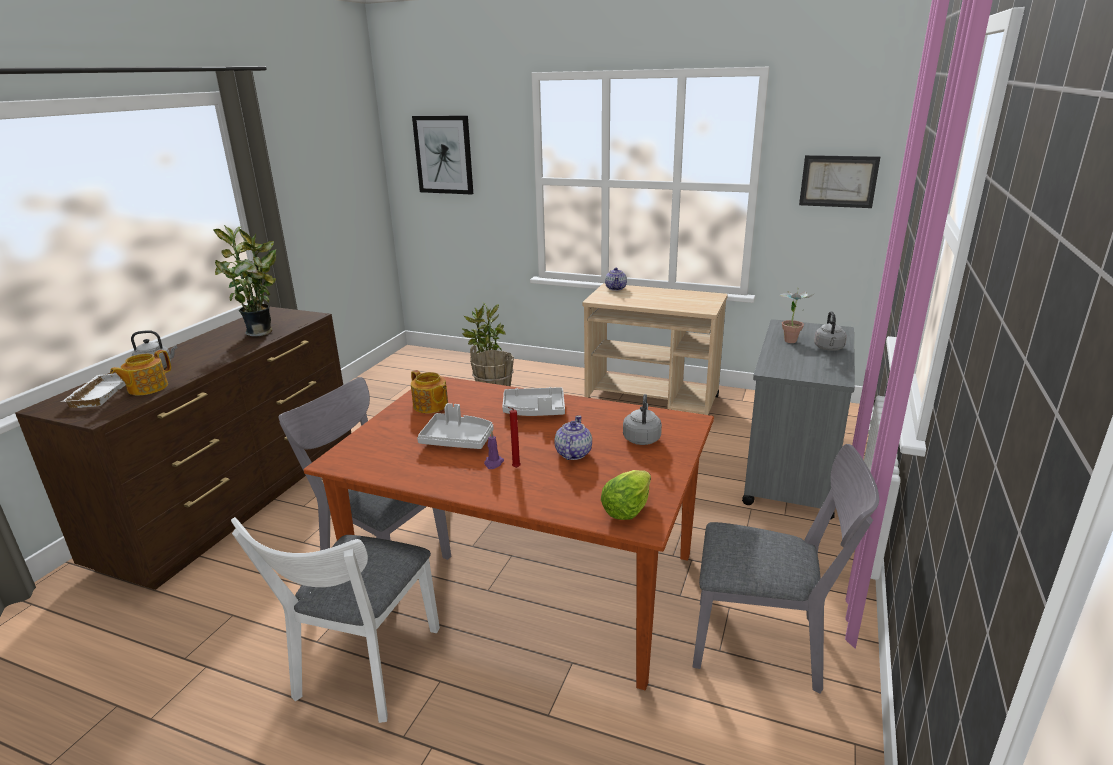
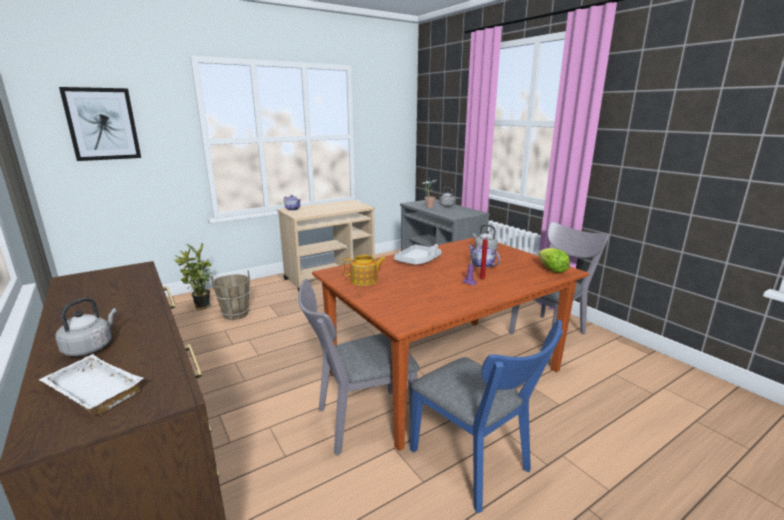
camera: 55 degrees left, 5 degrees down
teapot [110,350,171,395] -> none
potted plant [214,225,277,336] -> none
white chair [231,517,440,723] -> blue chair [410,319,563,513]
grey tray [417,403,493,449] -> none
picture [799,155,880,208] -> none

